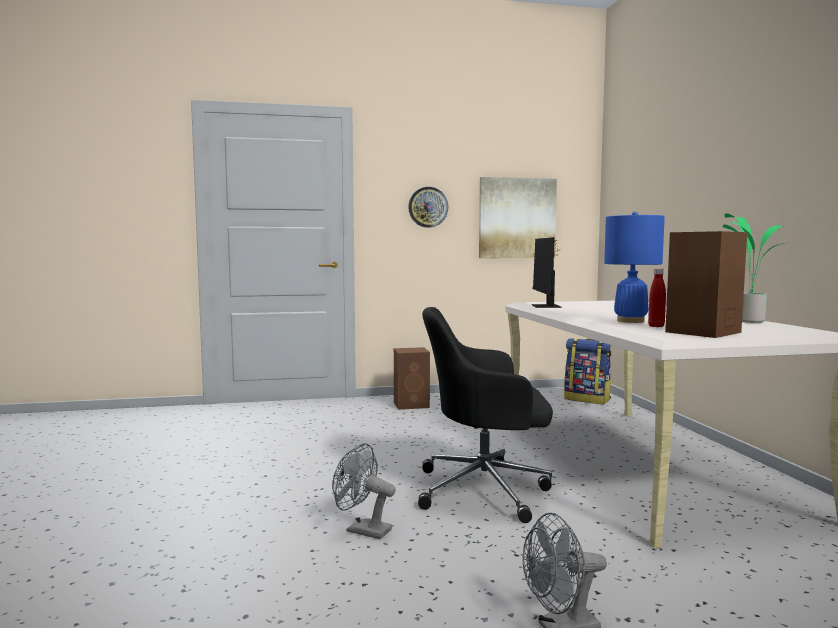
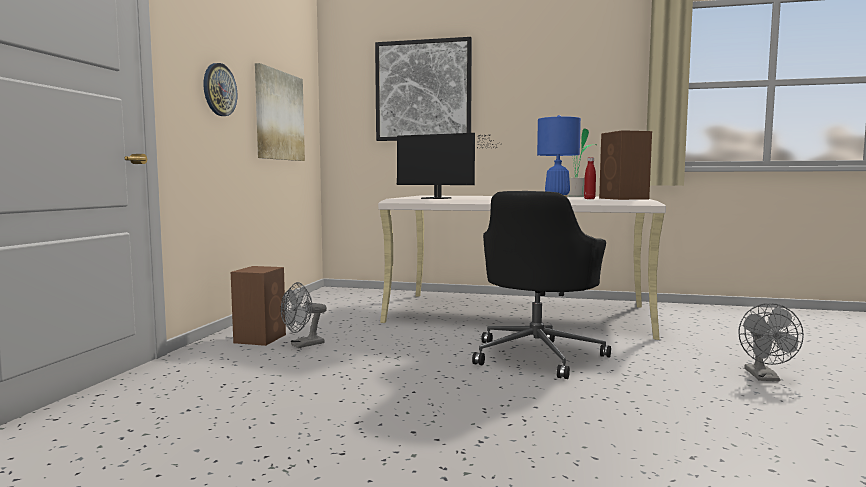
camera: 65 degrees left, 0 degrees up
grey fan [332,444,396,539] -> grey fan moved to [281,282,327,348]
backpack [564,338,612,404] -> none
none -> picture [375,37,472,141]

